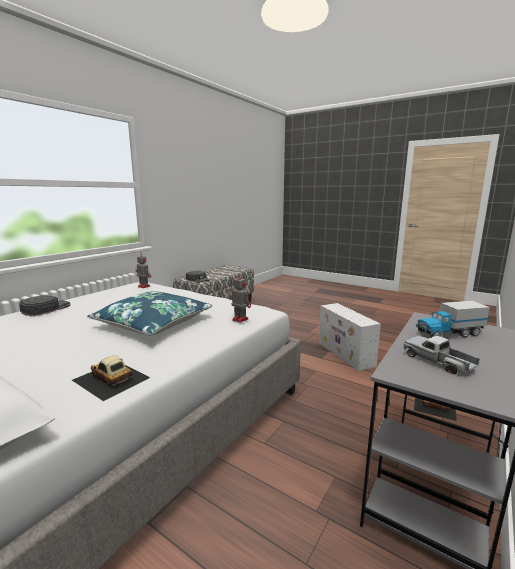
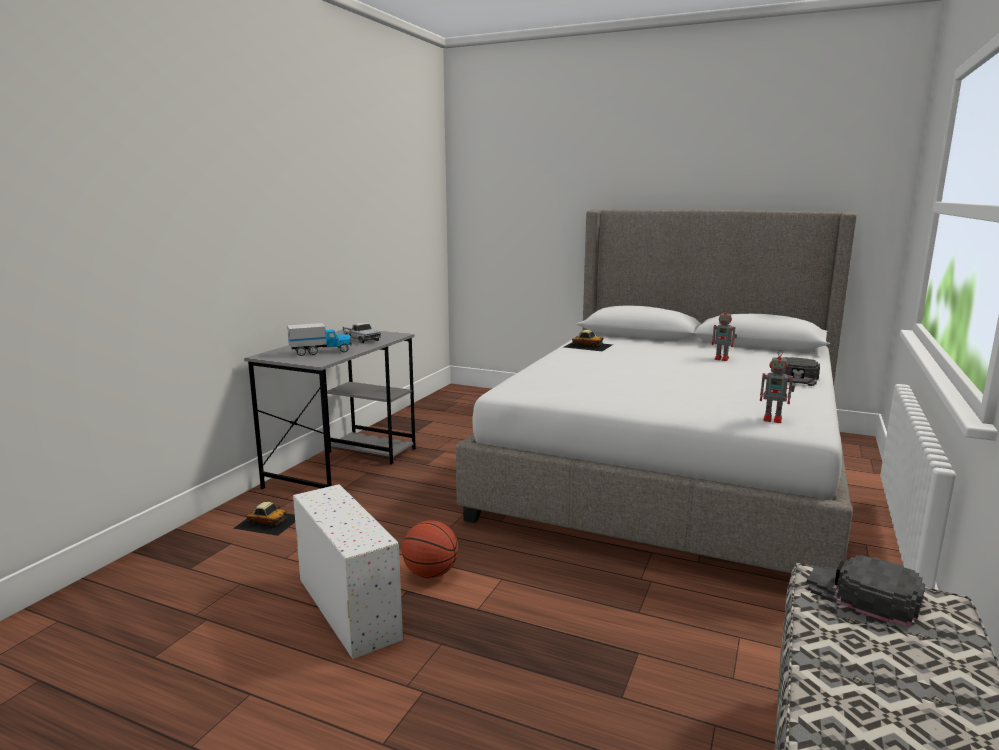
camera: 170 degrees right, 0 degrees up
blue pillow [87,291,212,336] -> none
toy robot [229,274,251,323] -> toy robot moved to [712,309,737,361]
none -> basketball [402,520,458,578]

